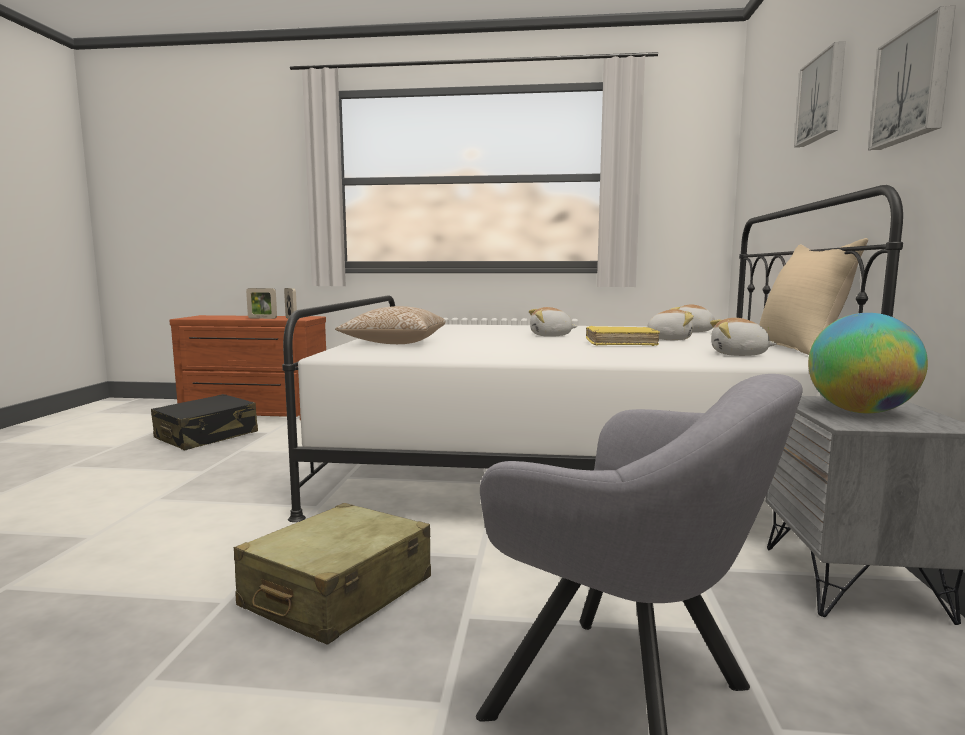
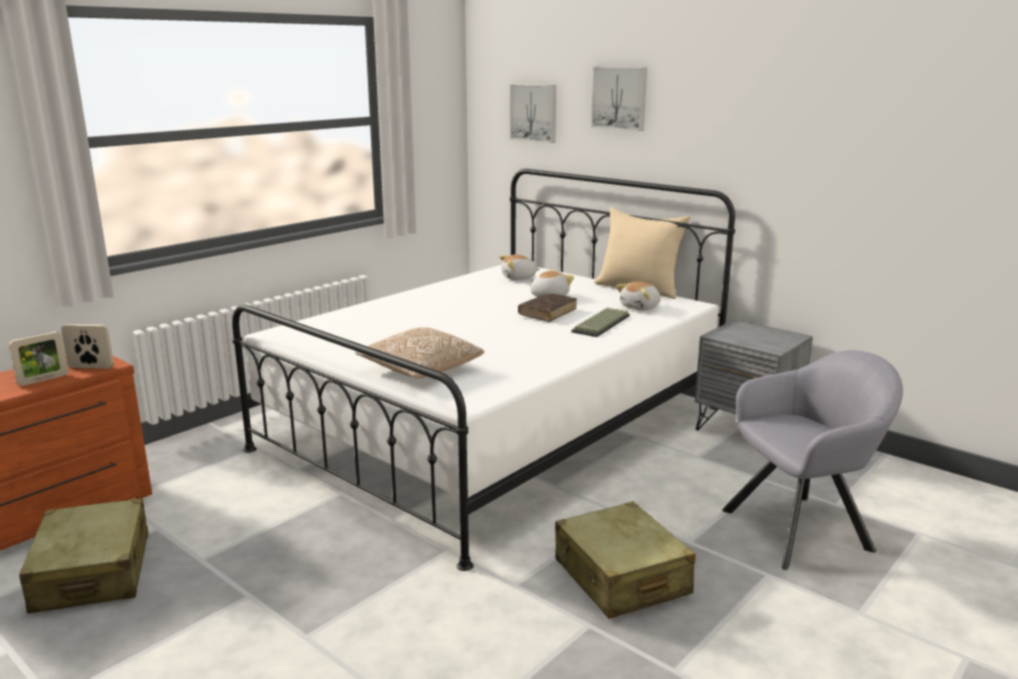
camera: 55 degrees left, 10 degrees up
black suitcase [151,394,258,450] -> beige suitcase [19,498,148,614]
plush toy [529,307,577,337] -> none
yellow book [586,326,660,346] -> brown book [518,294,577,322]
globe [808,313,928,414] -> none
picture [868,6,956,150] -> picture moved to [510,84,556,143]
none -> keyboard [571,308,630,337]

